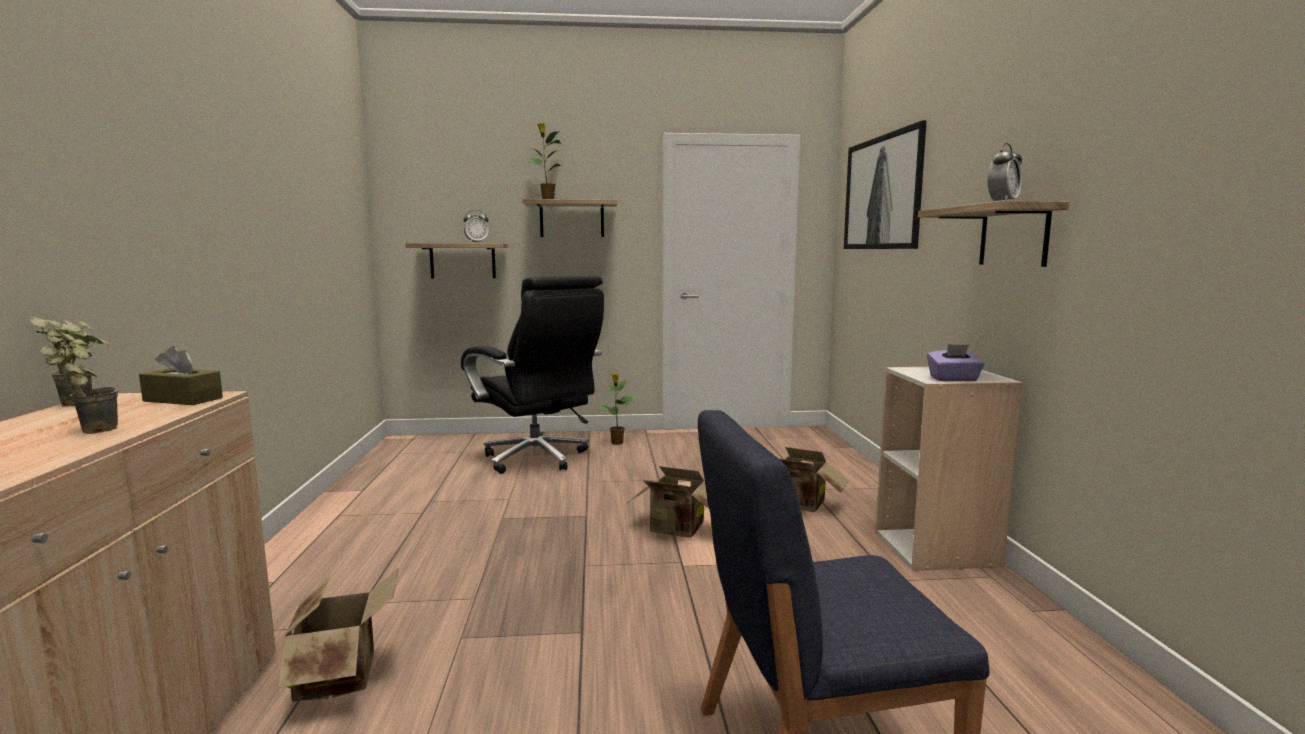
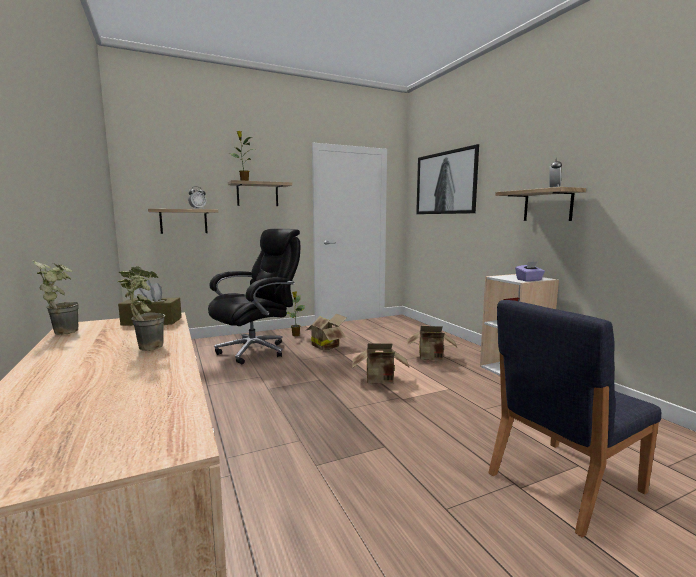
camera: 20 degrees left, 0 degrees up
cardboard box [278,568,399,701] -> cardboard box moved to [307,314,347,350]
black office chair [461,276,604,474] -> black office chair turned 75 degrees counterclockwise [208,229,300,364]

